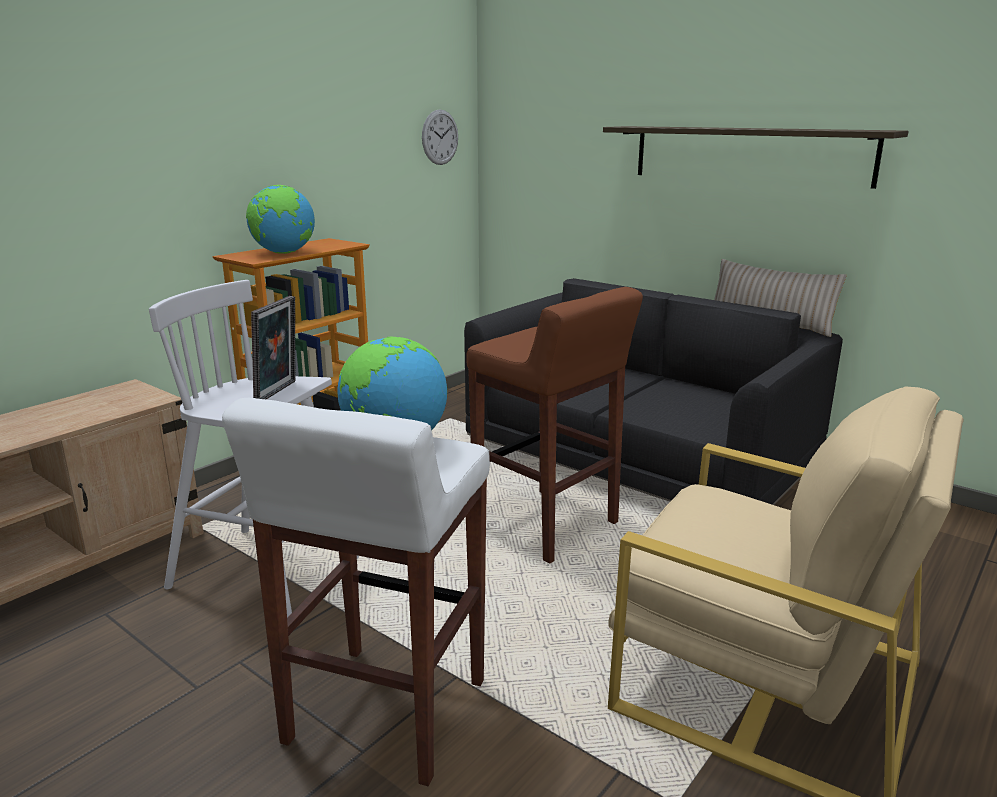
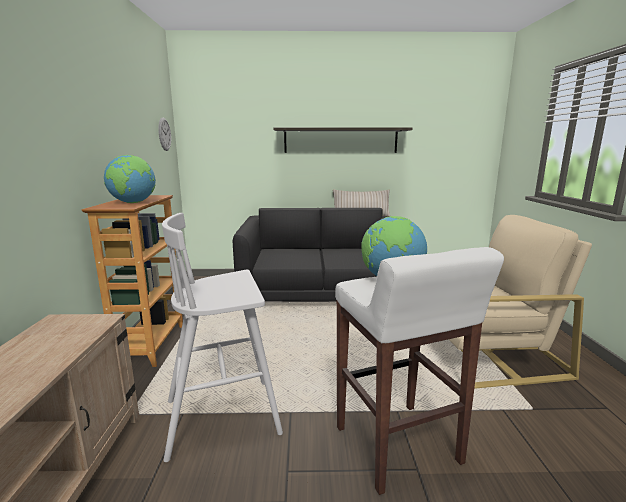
camera: 40 degrees left, 5 degrees down
picture frame [251,296,296,399] -> none
brown stool [466,287,643,564] -> none

